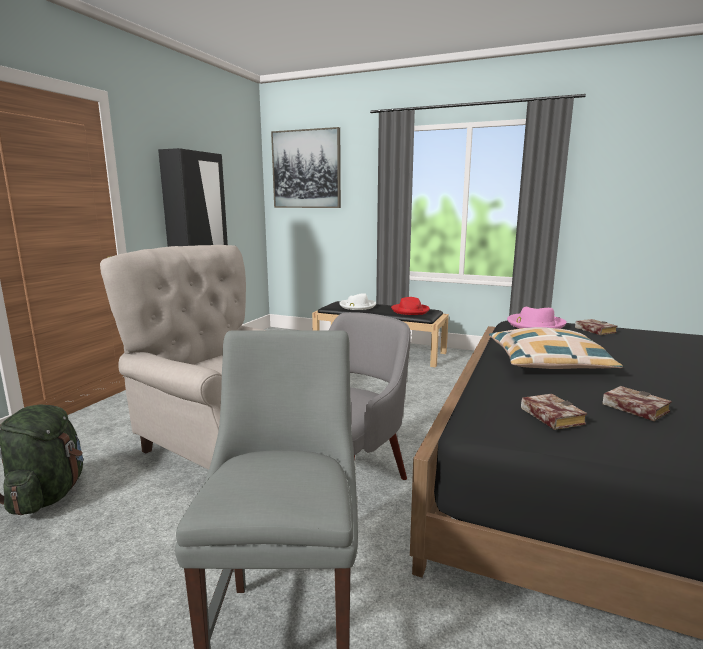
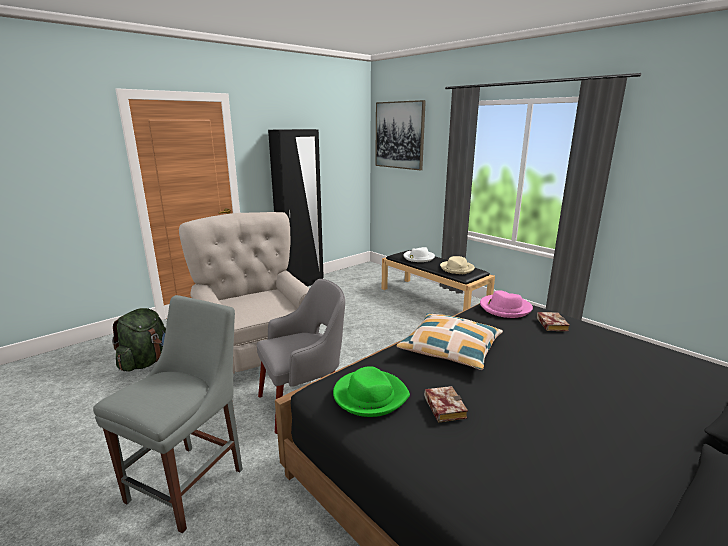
camera: 25 degrees right, 5 degrees up
red hat [391,297,430,315] -> beige hat [440,256,475,274]
book [521,394,587,430] -> green hat [333,366,410,417]

